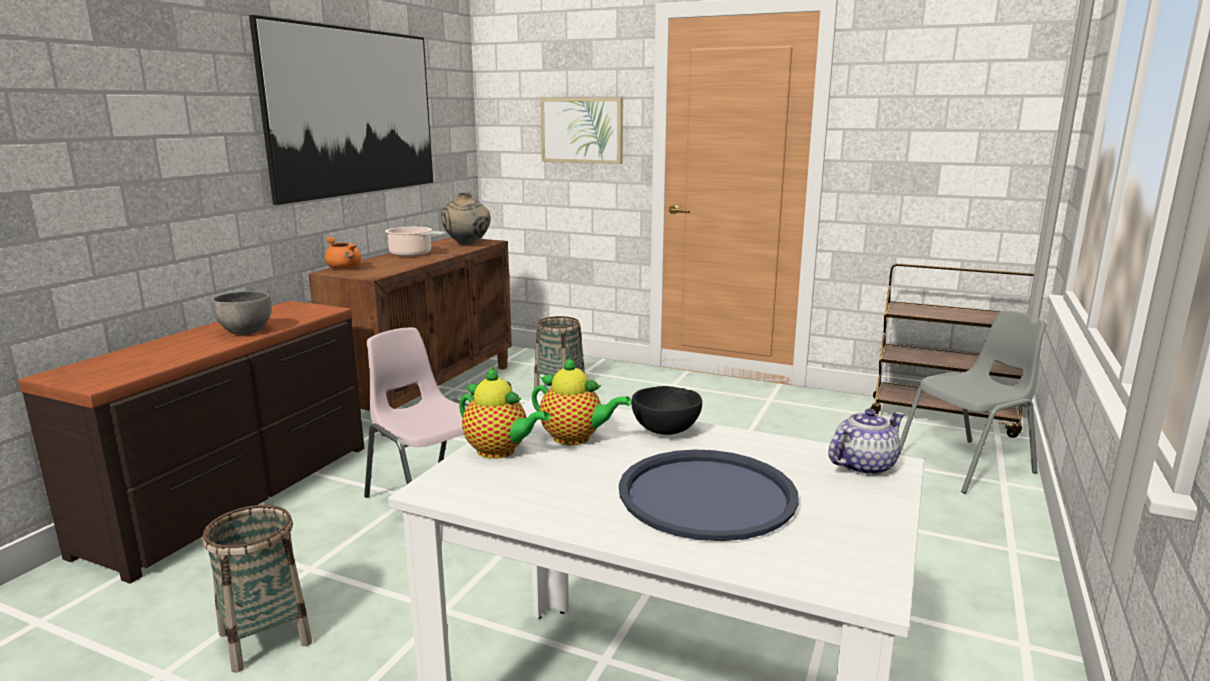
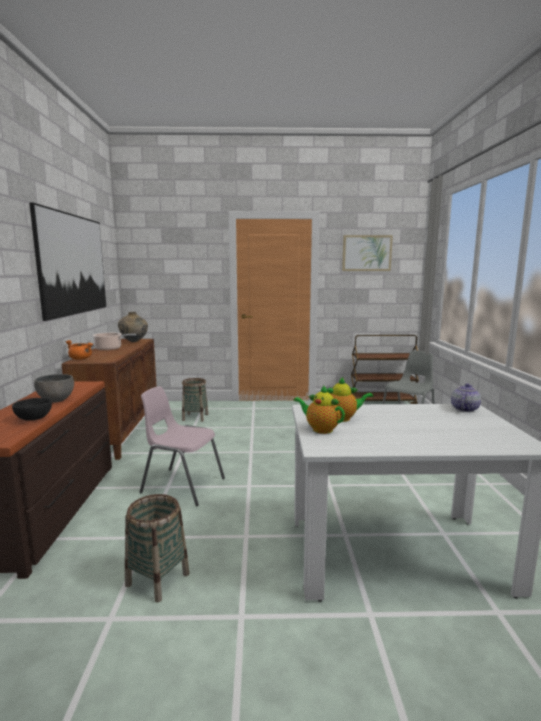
camera: 25 degrees left, 5 degrees down
teapot [459,366,550,459] -> teapot turned 150 degrees counterclockwise [294,385,345,434]
picture [540,97,623,164] -> picture moved to [342,235,393,271]
blue tray [619,449,799,541] -> none
black bowl [631,386,702,435] -> black bowl moved to [12,398,52,421]

